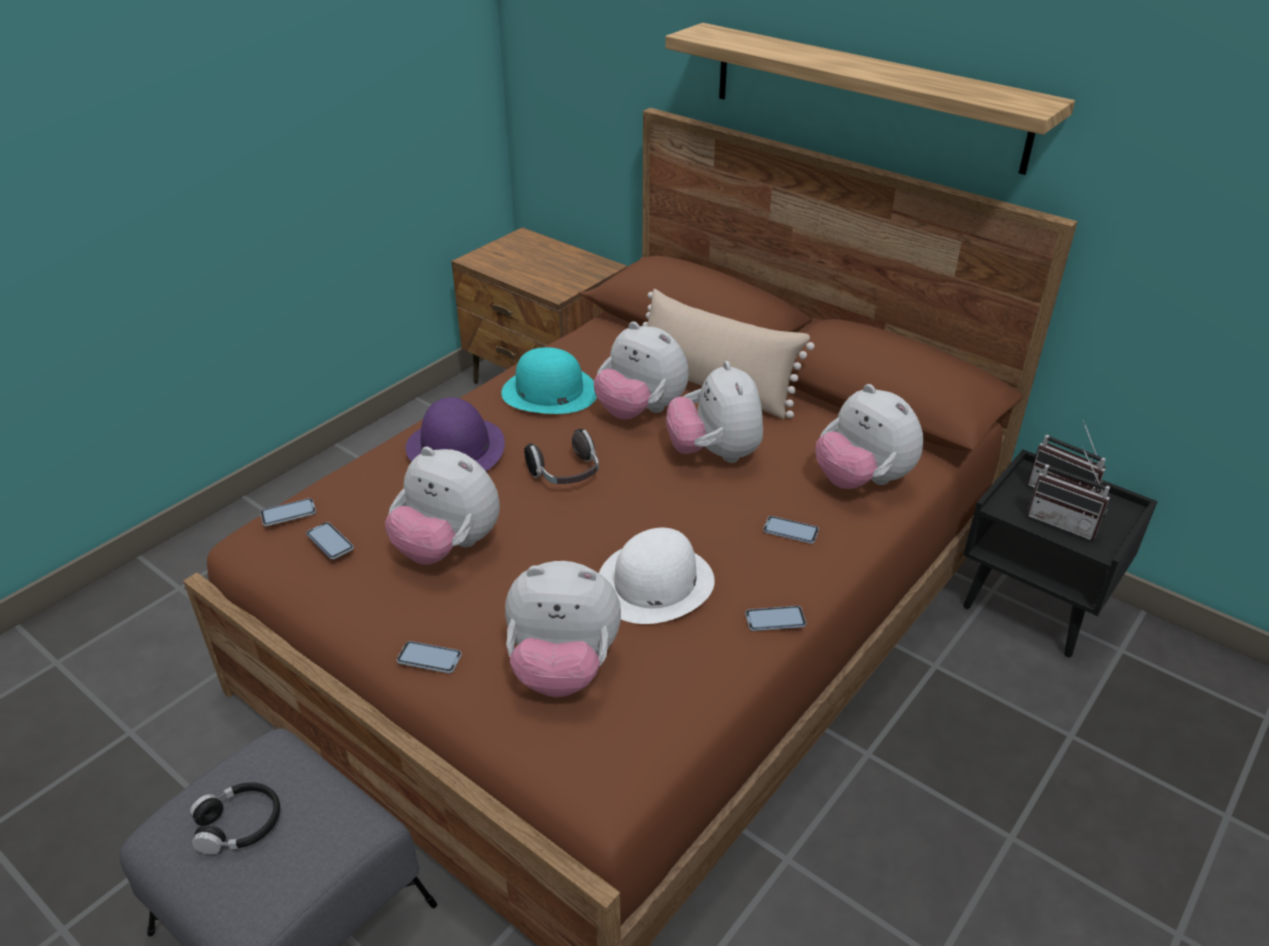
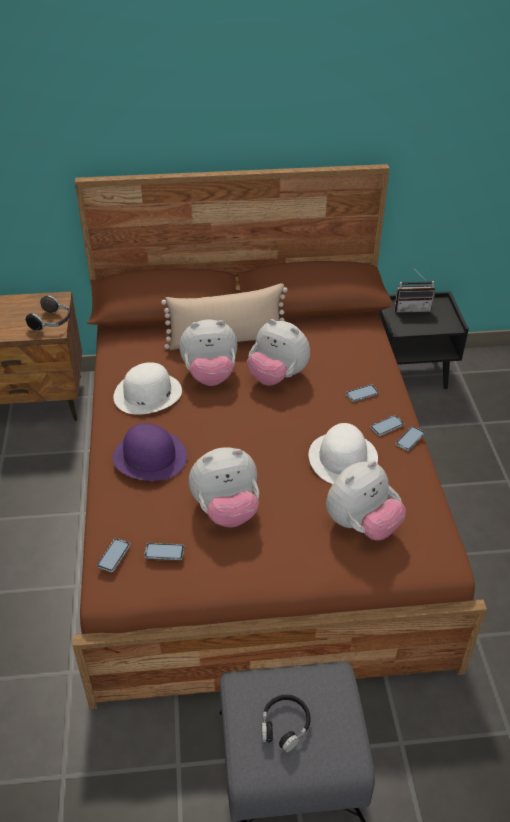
camera: 45 degrees left, 5 degrees up
phone [397,641,462,673] -> phone moved to [370,415,404,436]
turquoise hat [501,347,597,414] -> white hat [114,362,182,415]
headphones [524,429,599,484] -> headphones moved to [26,295,70,332]
shelf [665,23,1075,175] -> none
plush toy [815,384,923,489] -> none
radio [1027,447,1110,540] -> none

